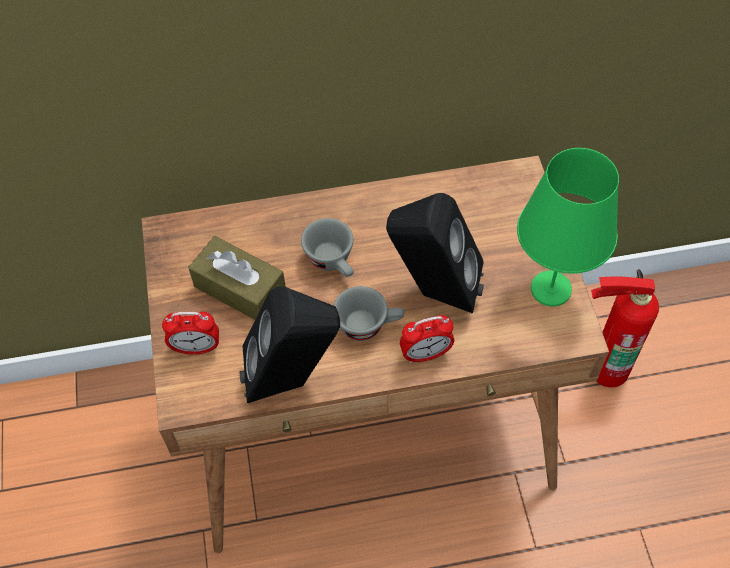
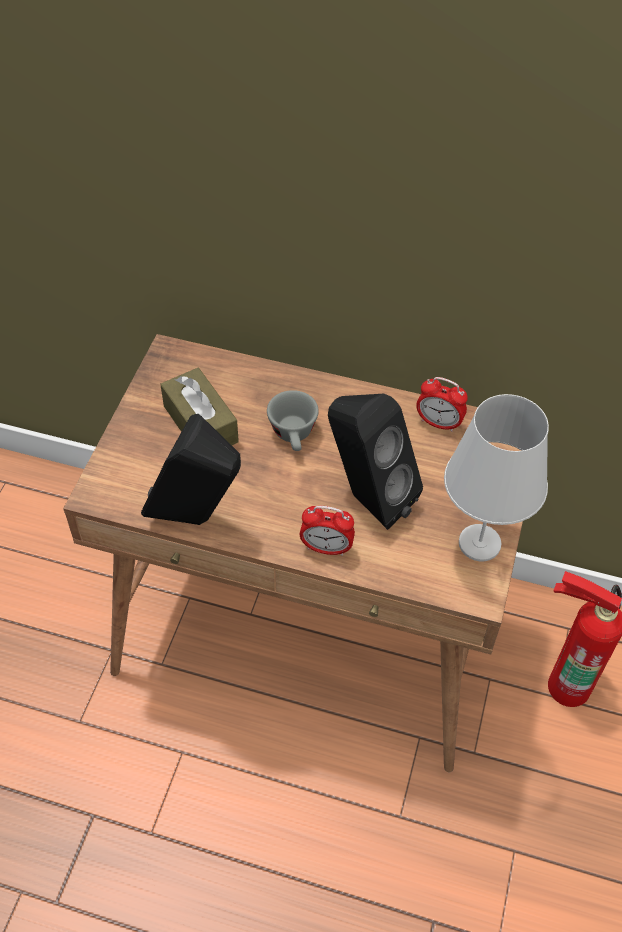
camera: 25 degrees right, 5 degrees down
alarm clock [162,312,219,355] -> alarm clock moved to [416,377,468,432]
grey cup [333,286,404,341] -> none
green table lamp [517,148,619,307] -> white table lamp [444,394,549,561]

